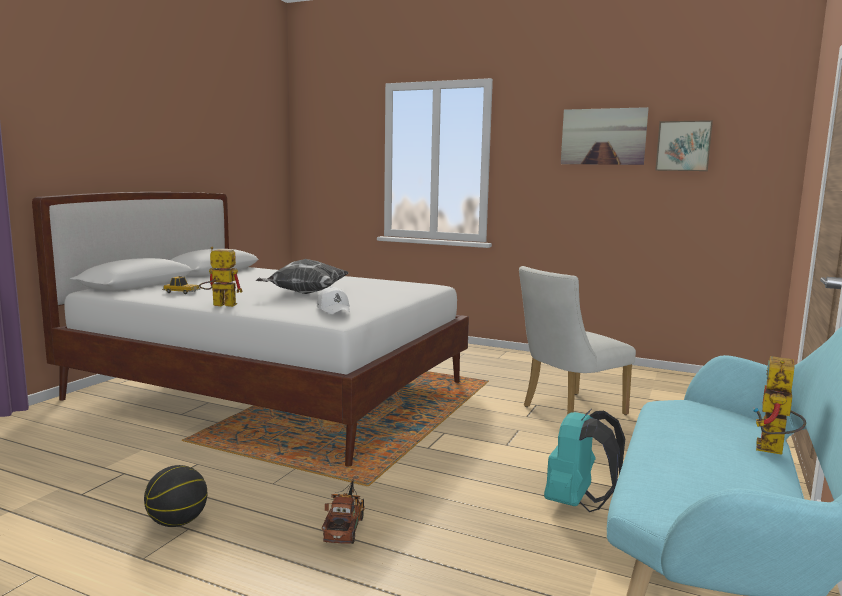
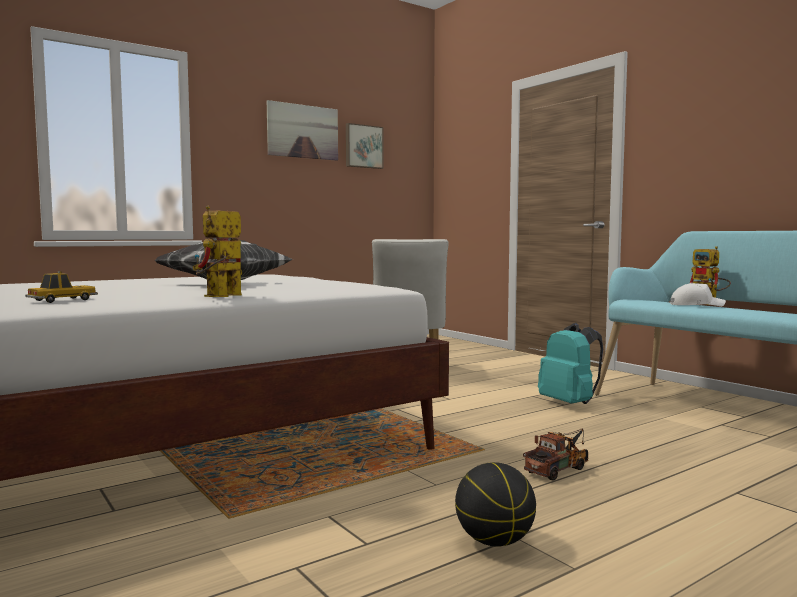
camera: 60 degrees left, 5 degrees down
white cap [317,286,350,314] -> white cap moved to [670,283,726,307]
toy truck [322,479,365,544] -> toy truck turned 105 degrees clockwise [523,428,589,481]

